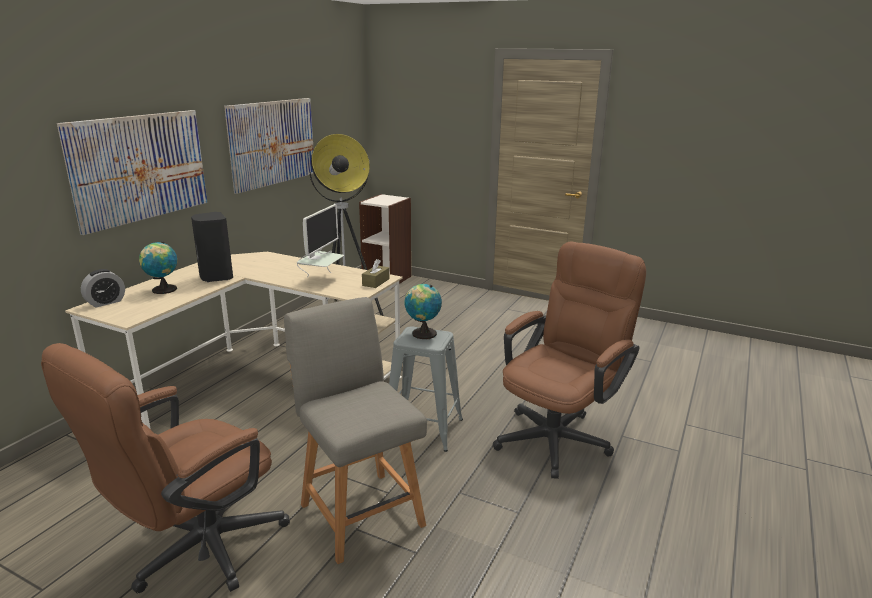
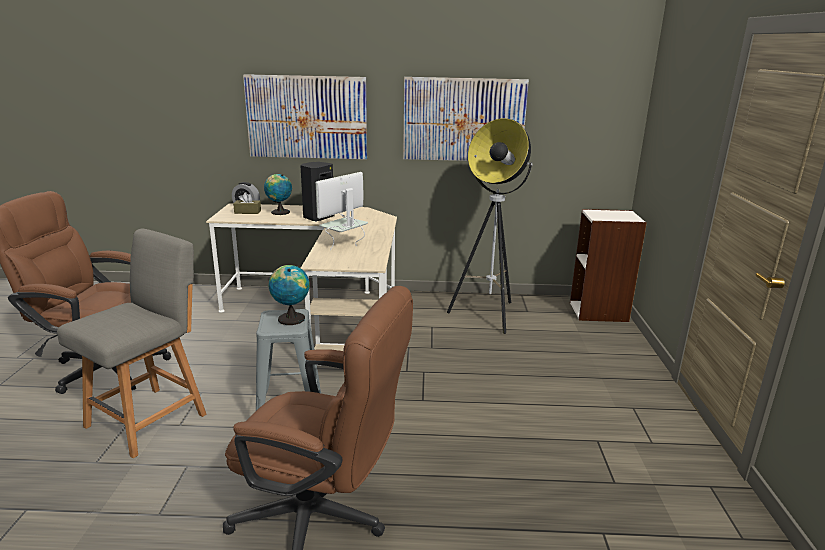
camera: 65 degrees right, 0 degrees up
monitor [297,204,344,277] -> monitor turned 135 degrees clockwise [316,172,368,250]
brown tissue box [362,259,389,288] -> brown tissue box moved to [233,192,261,214]

